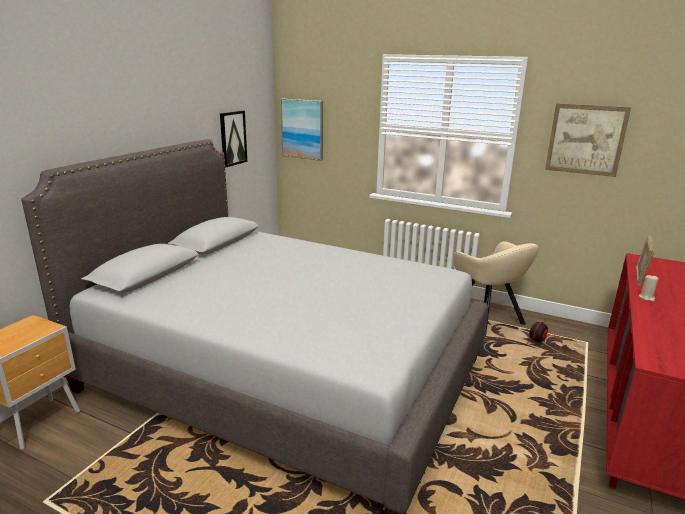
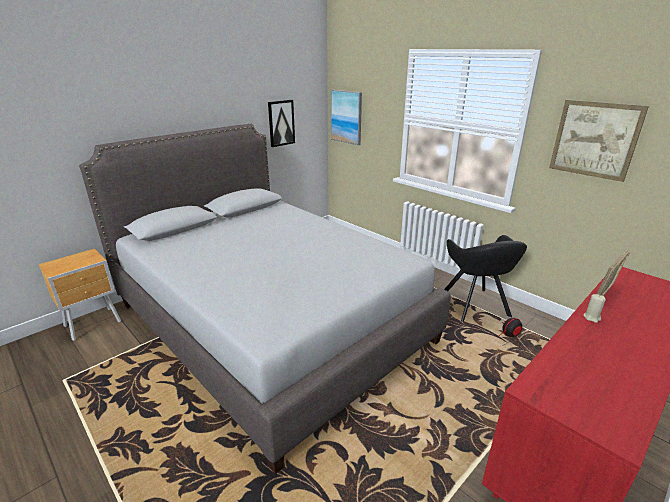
camera: 20 degrees right, 5 degrees up
beige armchair [453,241,539,337] -> black armchair [444,235,527,322]

